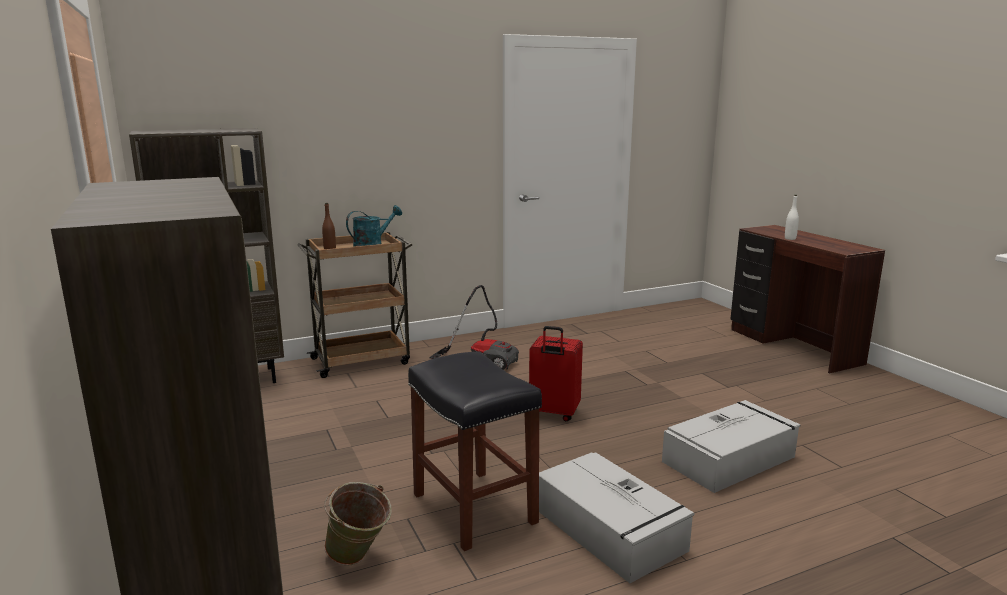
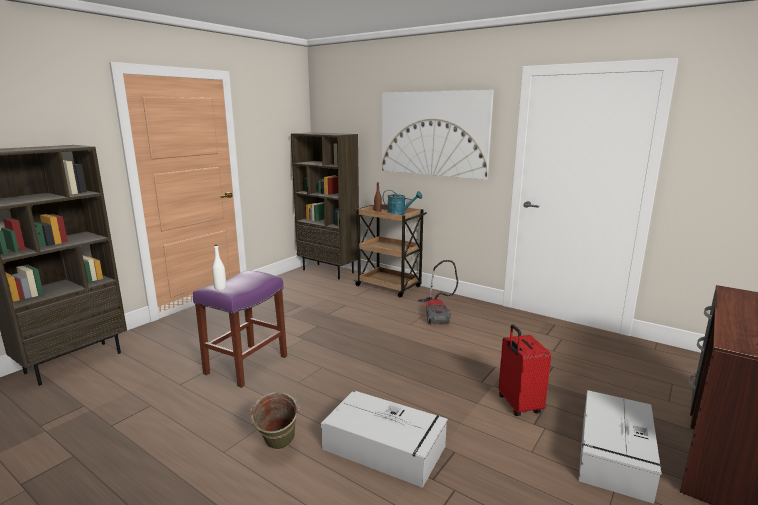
camera: 60 degrees right, 0 degrees up
green bucket [324,482,392,566] -> green bucket moved to [250,392,299,450]
black stool [408,352,542,551] -> purple stool [193,271,287,388]
red suitcase [529,326,583,421] -> red suitcase moved to [499,325,551,416]
grey storage box [539,452,694,583] -> grey storage box moved to [579,390,661,504]
white bottle [785,195,799,240] -> white bottle moved to [212,244,226,290]
none -> picture [382,90,494,180]

